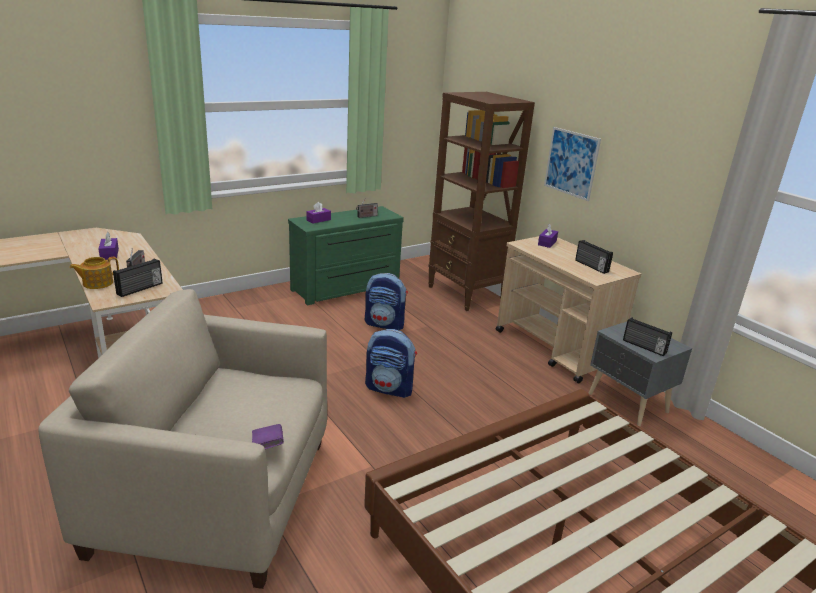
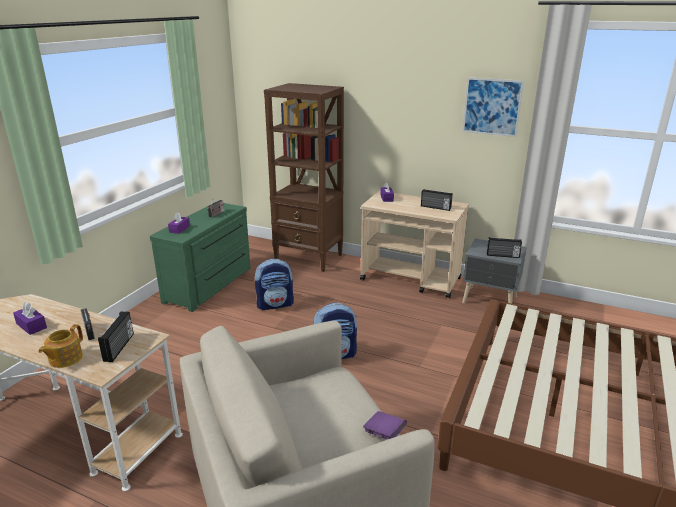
camera: 30 degrees left, 0 degrees up
picture [544,127,601,201] -> picture moved to [462,77,524,137]

